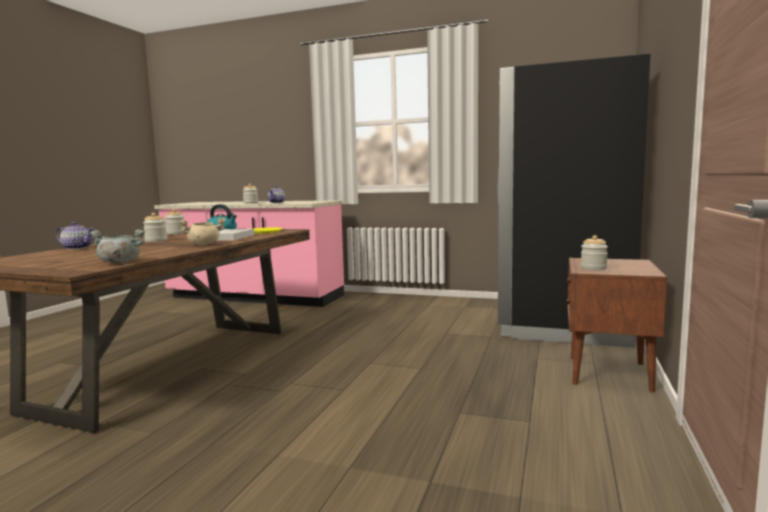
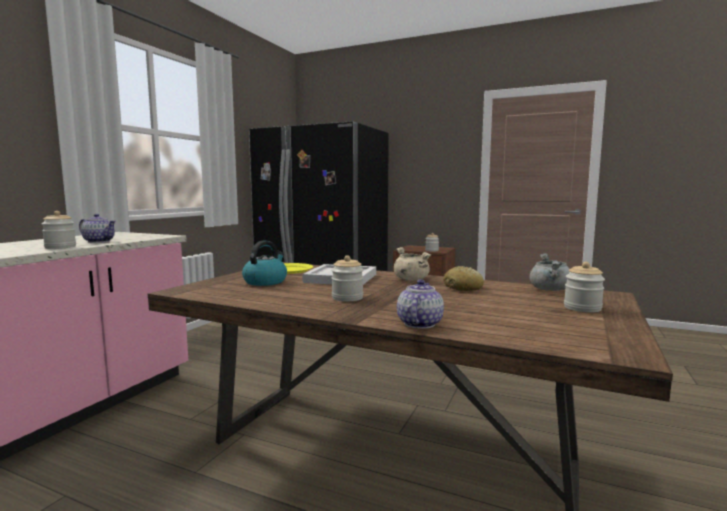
camera: 85 degrees left, 0 degrees up
jar [165,209,184,235] -> jar moved to [564,262,605,312]
none -> bread [443,266,484,291]

